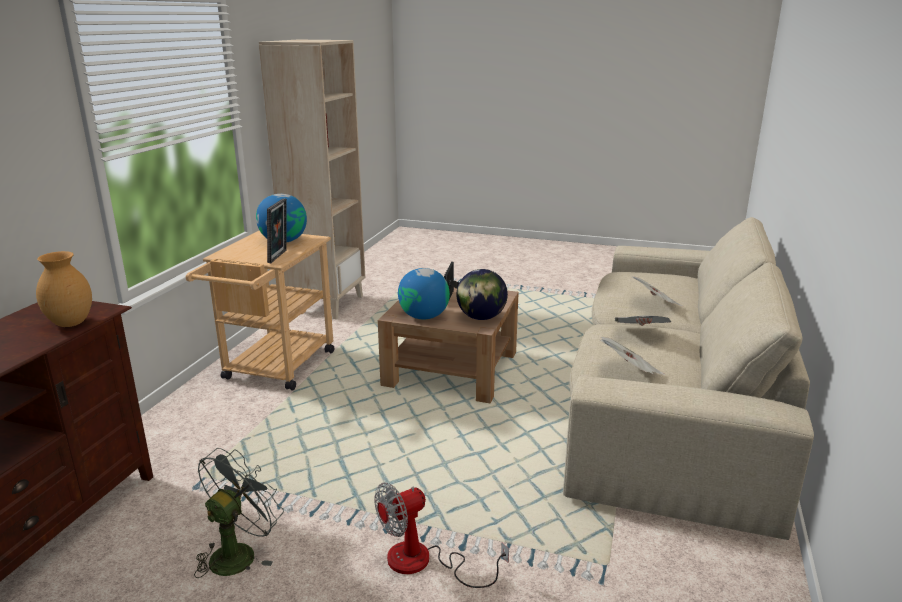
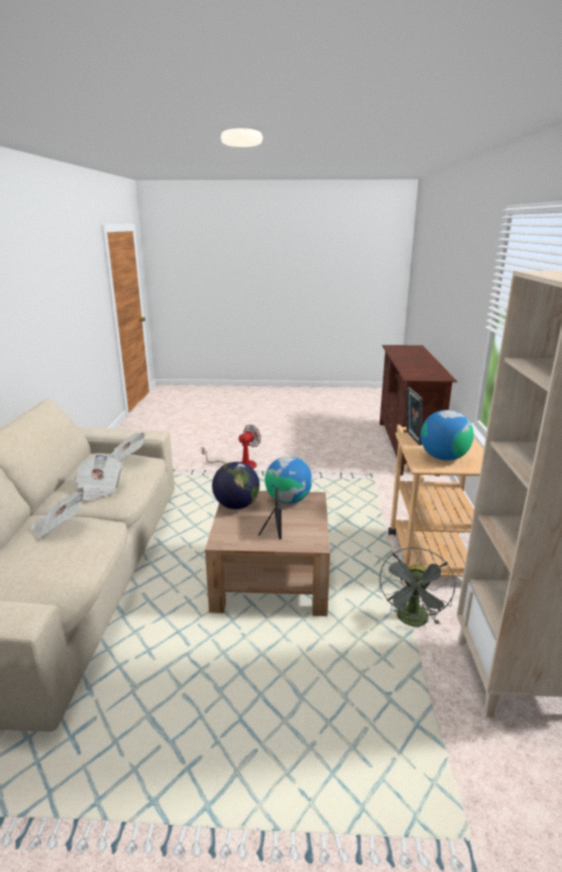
camera: 165 degrees right, 0 degrees up
brown vase [36,251,92,327] -> none
grey fan [194,448,284,578] -> grey fan moved to [379,547,456,627]

